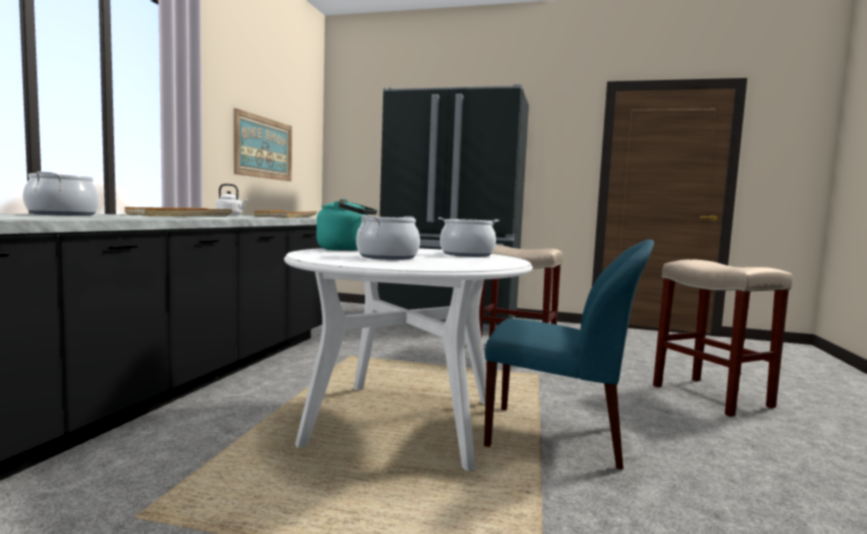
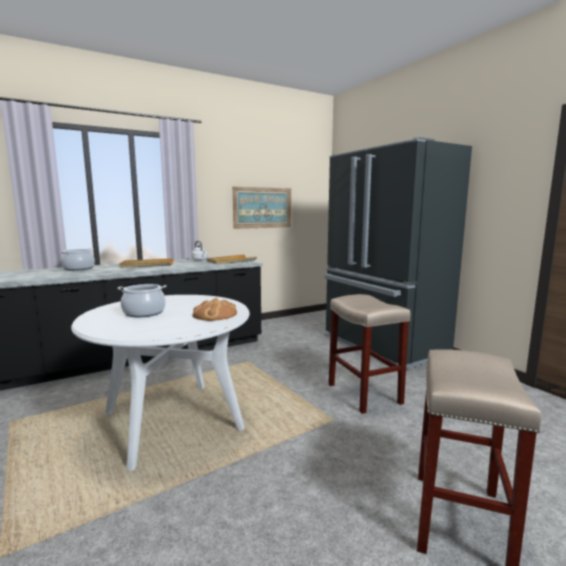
camera: 45 degrees right, 5 degrees up
turquoise kettle [316,199,377,251] -> none
cooking pot [438,217,499,257] -> bread [193,298,237,321]
blue chair [484,240,654,470] -> none

